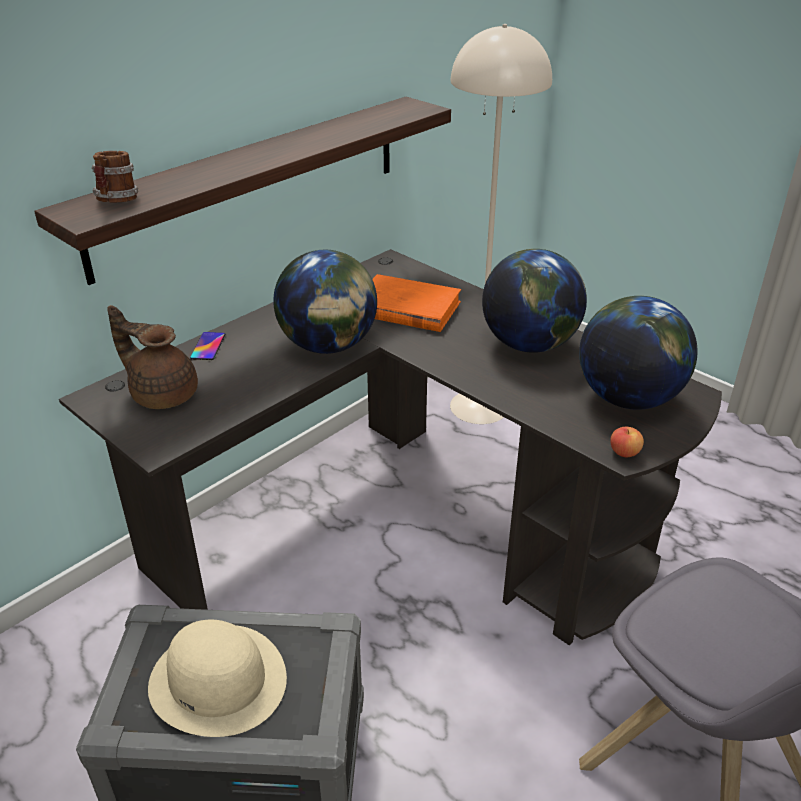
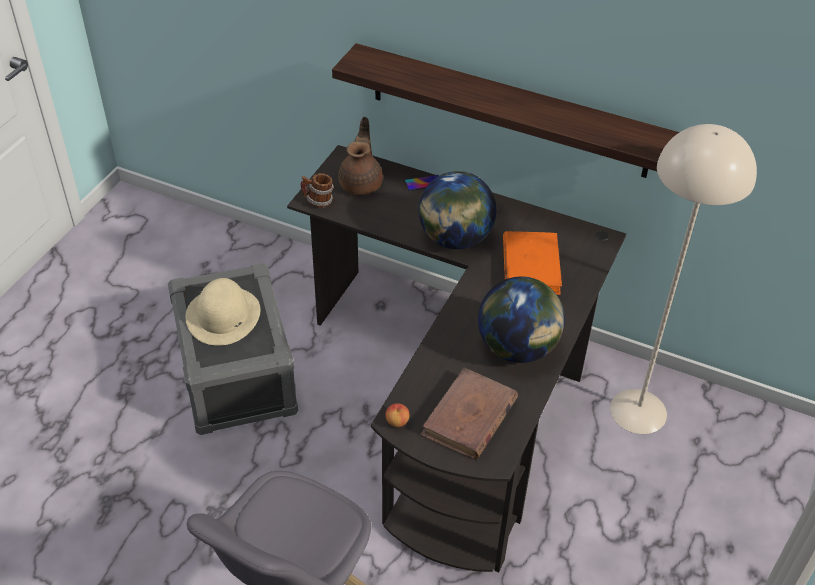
camera: 70 degrees right, 10 degrees up
mug [91,151,138,203] -> mug moved to [301,173,334,208]
globe [579,296,698,410] -> brown book [420,368,518,460]

